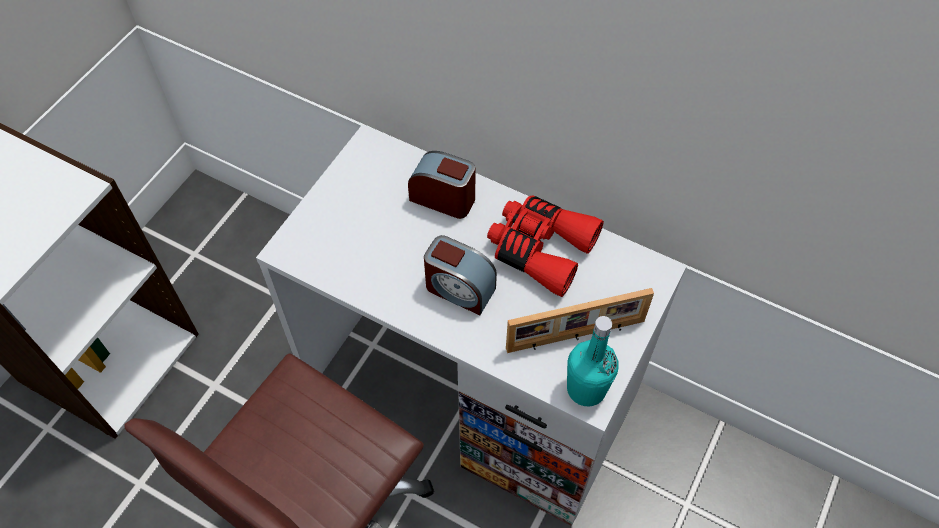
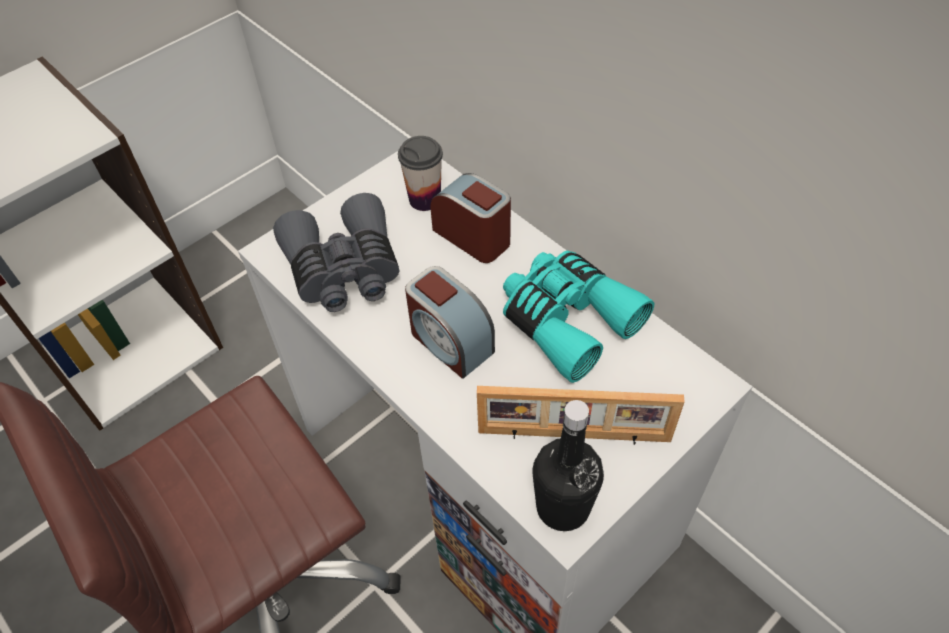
camera: 20 degrees right, 5 degrees down
red binoculars [487,195,604,297] -> turquoise binoculars [503,251,655,383]
turquoise bottle [567,316,618,406] -> black bottle [532,400,604,531]
none -> grey binoculars [273,193,400,312]
none -> cup [398,136,443,211]

